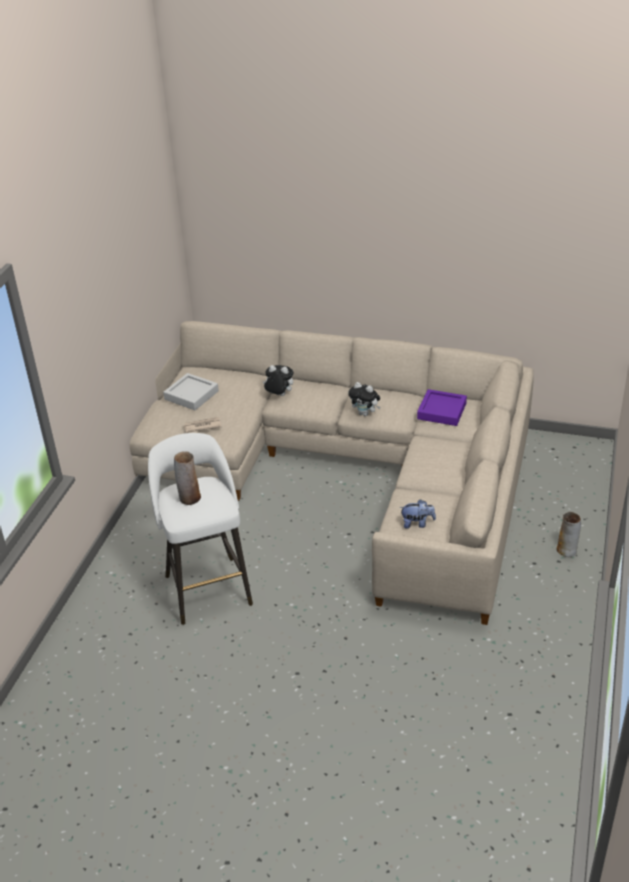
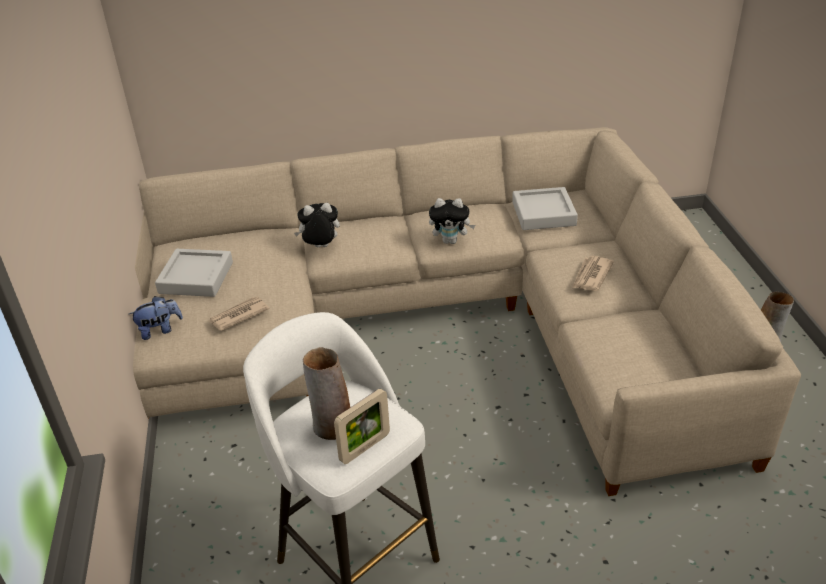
camera: 25 degrees left, 0 degrees up
plush toy [399,499,436,529] -> plush toy moved to [129,296,183,340]
purple tray [417,389,467,426] -> grey tray [512,187,578,230]
none -> picture frame [334,389,390,464]
none -> newspaper [572,256,614,291]

